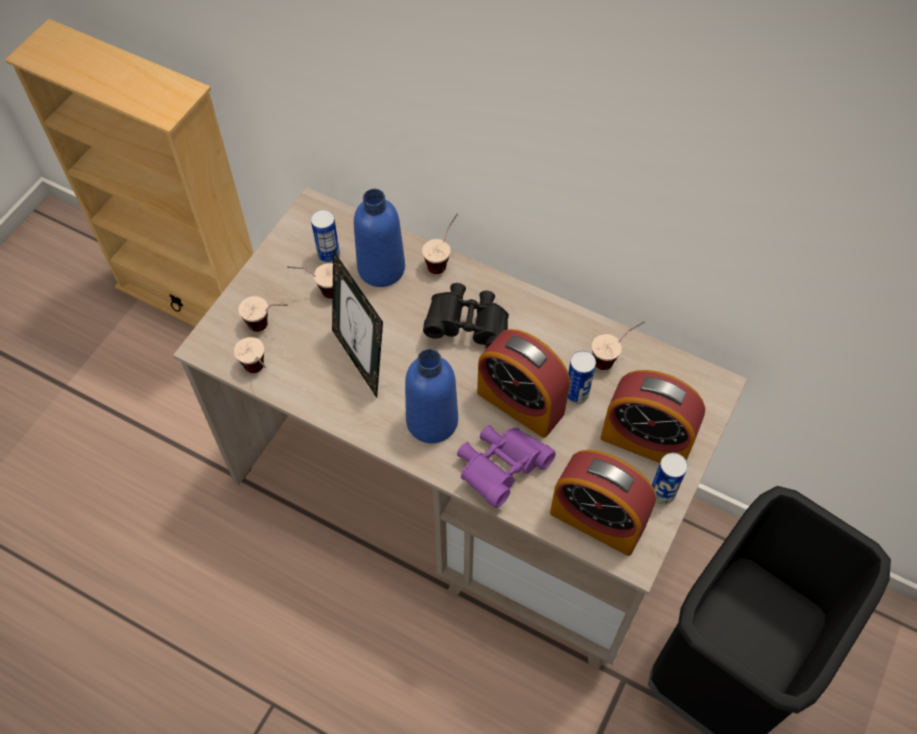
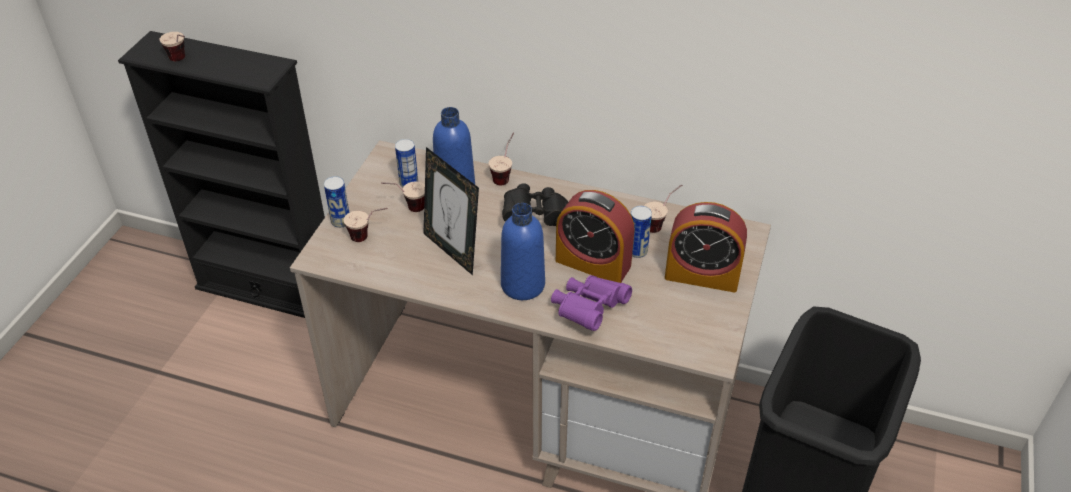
camera: 10 degrees left, 15 degrees down
beige bookcase [5,19,254,327] -> black bookcase [118,31,325,318]
cup [234,337,266,373] -> cup moved to [160,32,185,61]
alarm clock [550,450,656,556] -> none
can [652,453,688,504] -> can moved to [324,176,350,228]

